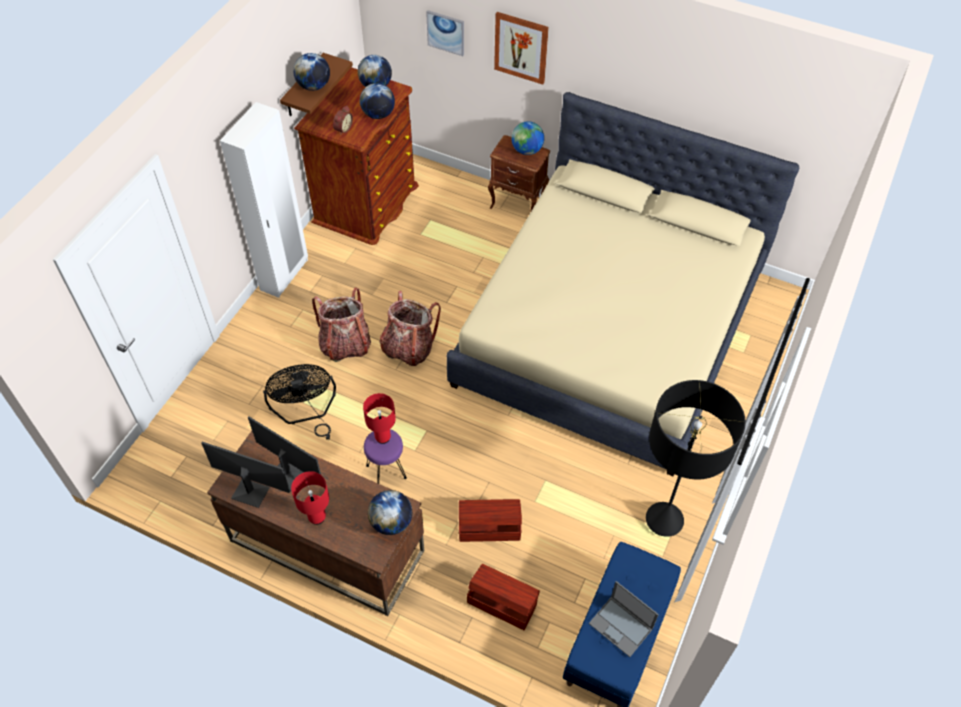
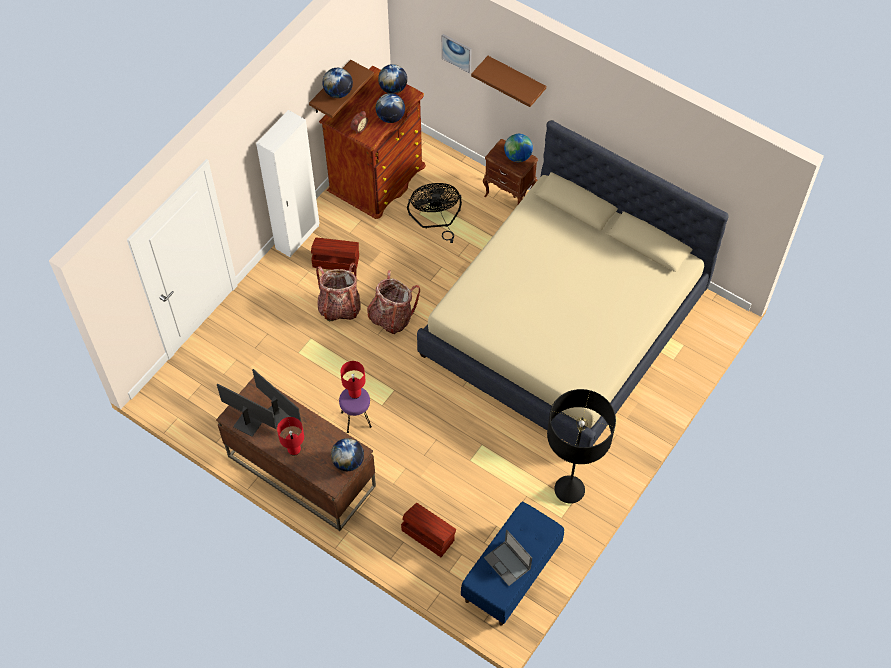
camera: 10 degrees right, 5 degrees up
black fan [263,364,336,440] -> black fan moved to [407,183,462,243]
brown storage box [459,499,522,542] -> brown storage box moved to [311,237,359,272]
picture [494,12,549,85] -> brown shelf [471,56,546,107]

